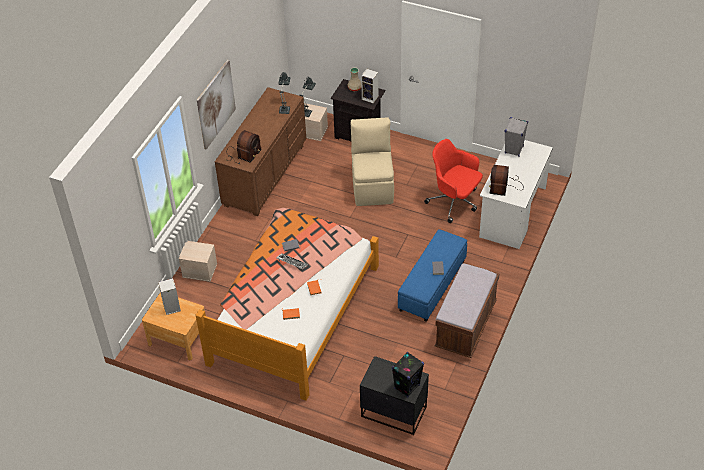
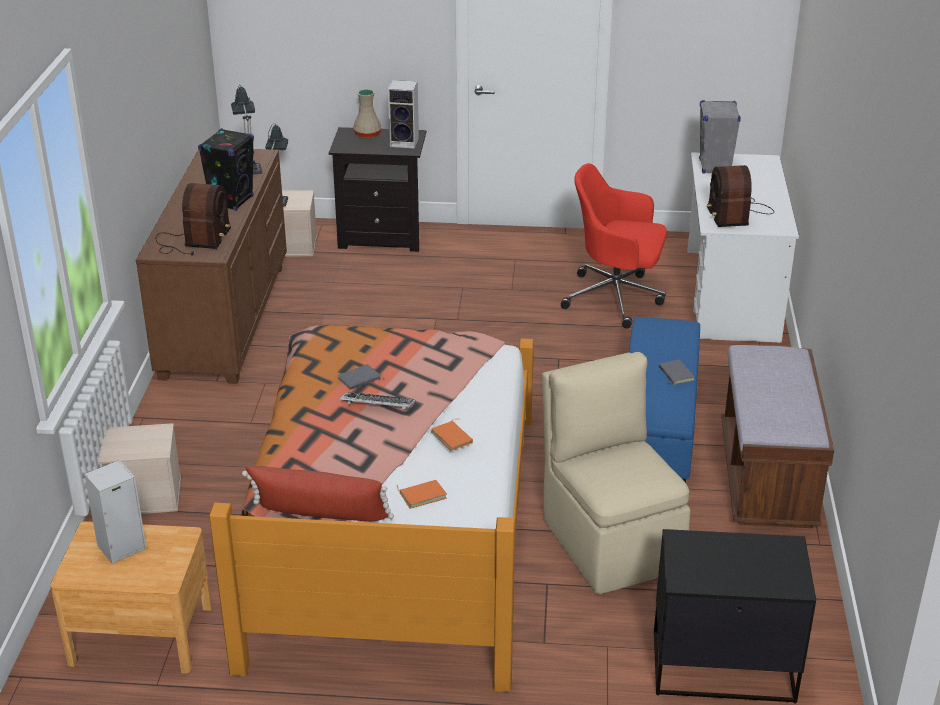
camera: 20 degrees left, 15 degrees down
picture [197,60,236,150] -> none
beige chair [351,117,394,206] -> beige chair moved to [542,352,691,594]
black speaker [392,352,424,397] -> black speaker moved to [198,128,254,211]
none -> red pillow [242,466,394,521]

